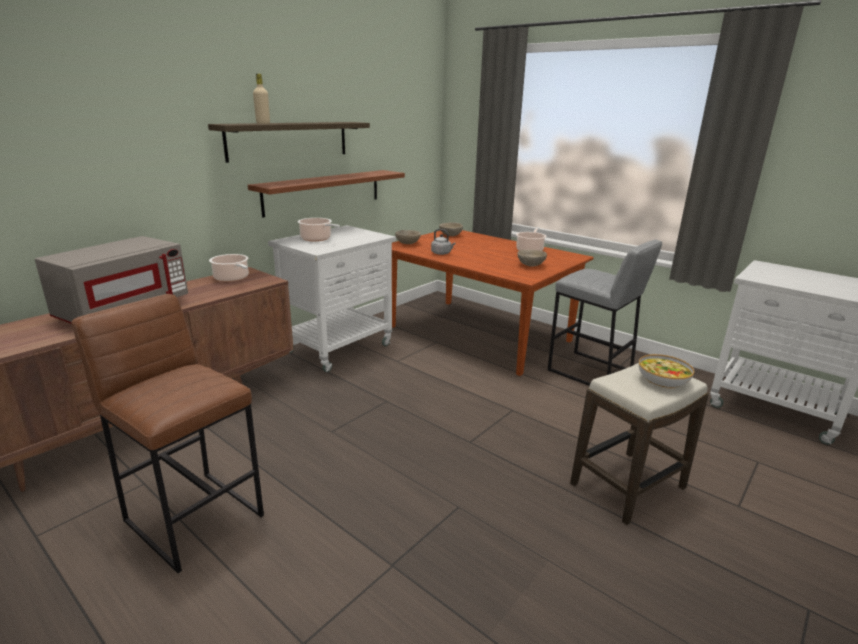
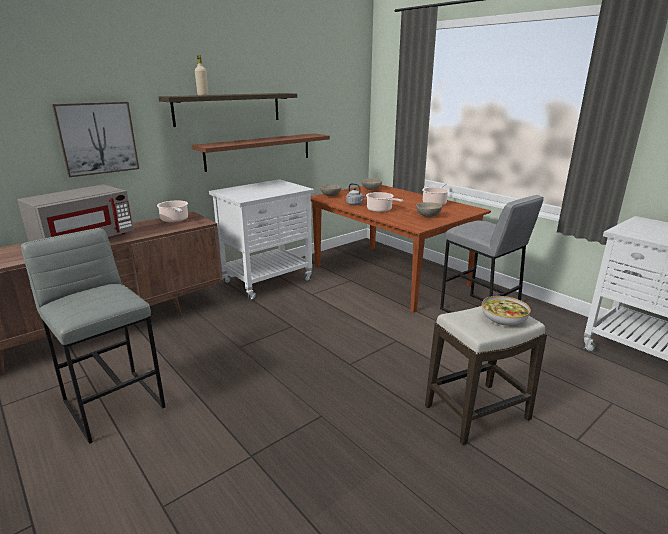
camera: 10 degrees right, 0 degrees up
brown stool [72,294,264,573] -> grey stool [21,228,166,444]
cooking pot [298,218,340,241] -> cooking pot moved to [366,192,403,212]
none -> picture [52,102,139,177]

